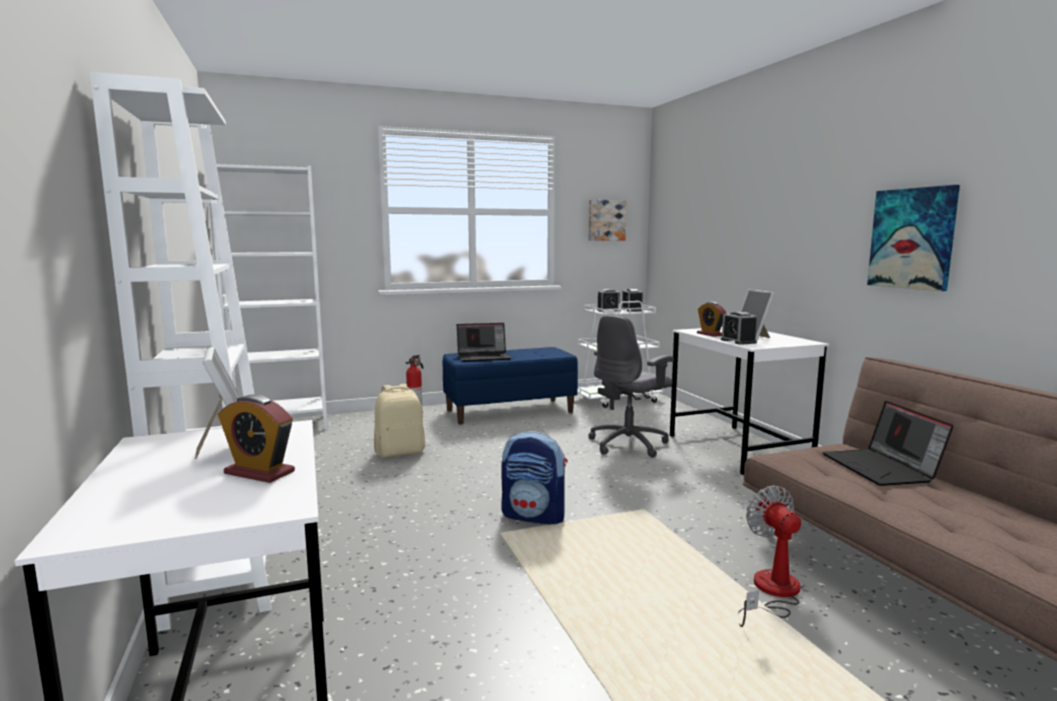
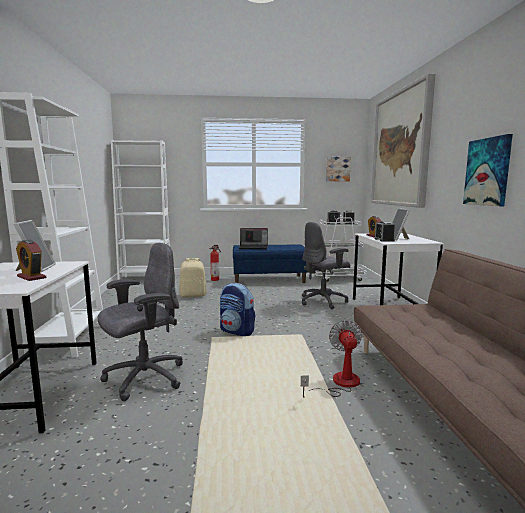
camera: 15 degrees right, 0 degrees up
laptop [822,401,954,486] -> none
none -> grey office chair [98,243,183,401]
none -> picture [371,73,435,208]

